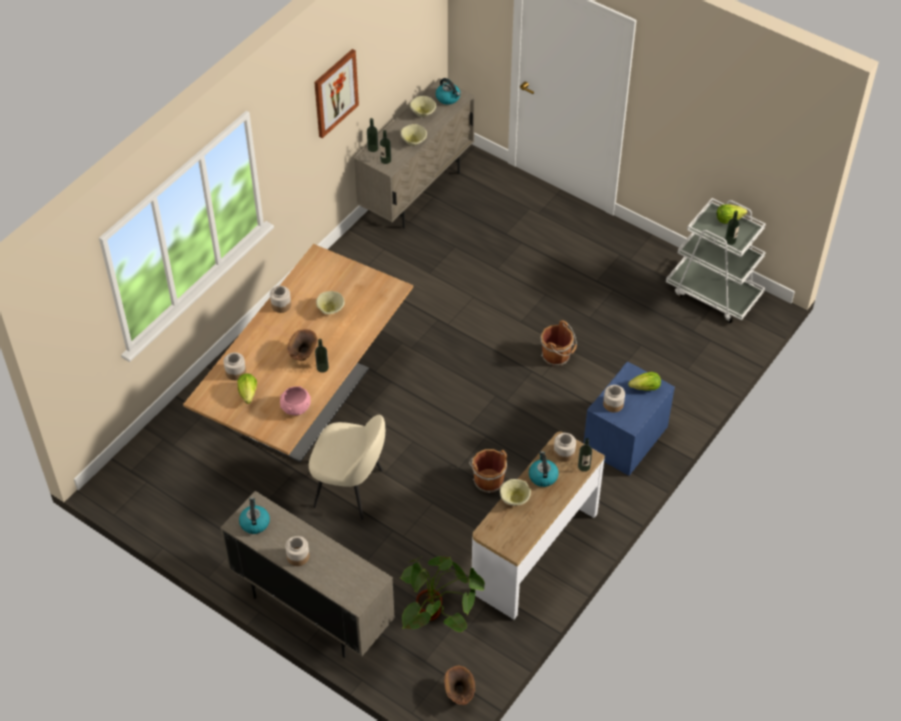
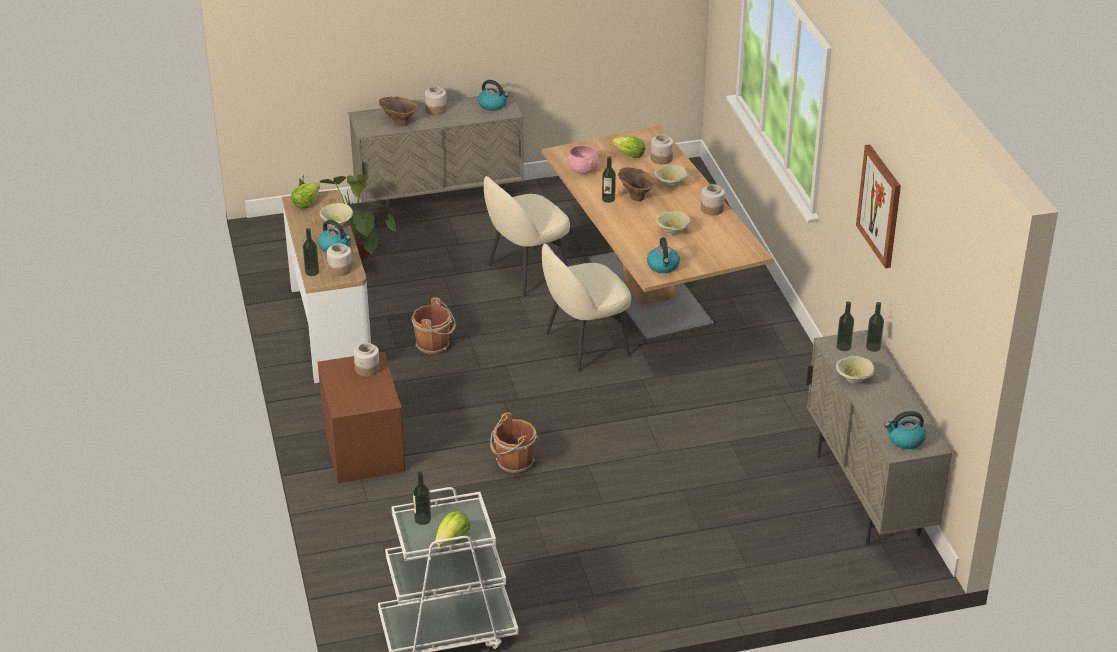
camera: 130 degrees right, 15 degrees down
beige bowl [410,96,436,117] -> beige bowl moved to [654,164,688,188]
brown vase [444,666,475,705] -> brown vase moved to [379,96,418,126]
blue nightstand [584,362,675,476] -> brown nightstand [318,352,405,483]
lettuce [628,372,661,391] -> lettuce moved to [291,183,320,208]
none -> beige chair [542,244,631,372]
none -> kettle [647,237,680,273]

